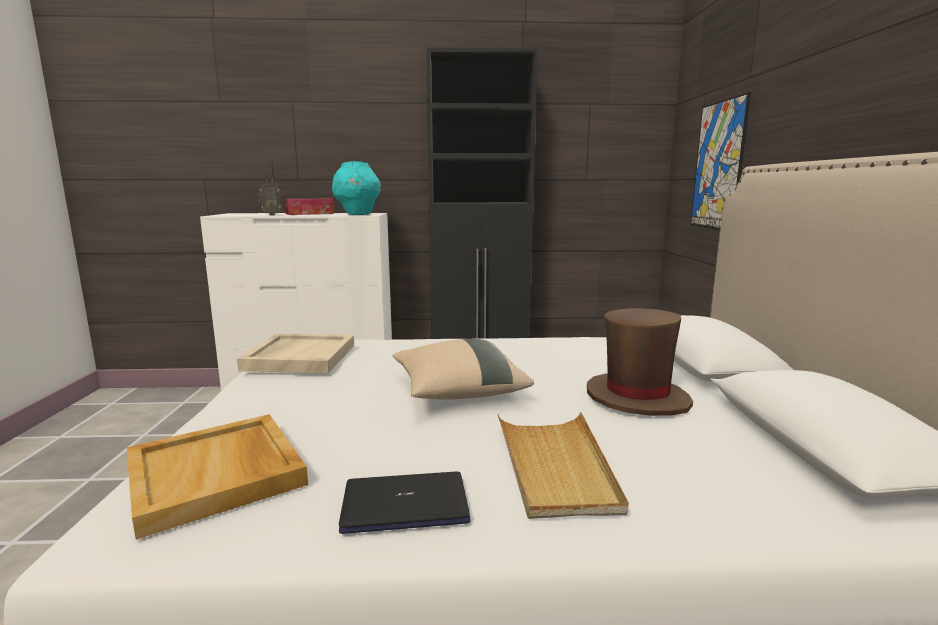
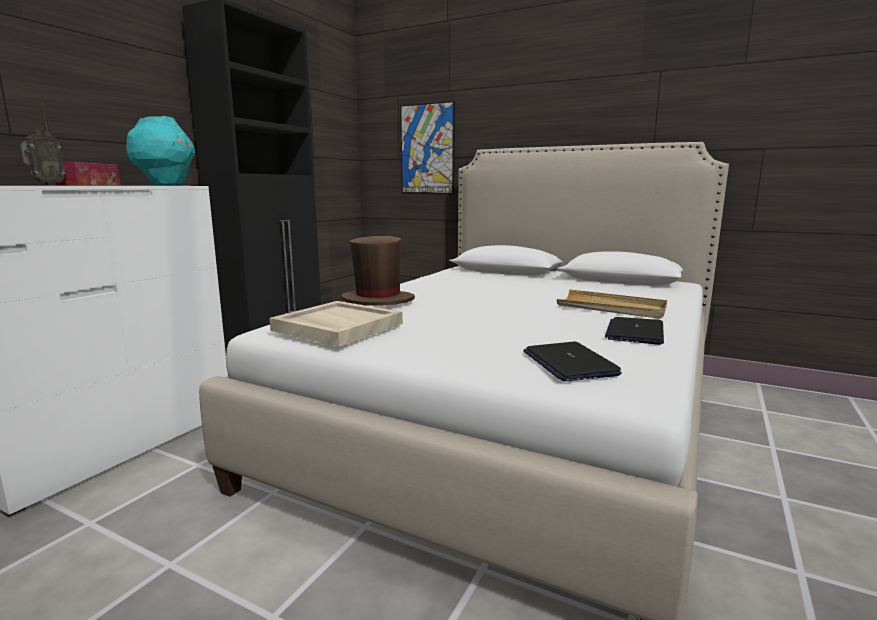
camera: 60 degrees left, 0 degrees up
beige tray [127,414,308,540] -> laptop [523,342,622,381]
beige pillow [393,339,534,400] -> none
brown hat [587,308,693,416] -> brown hat moved to [341,236,415,306]

